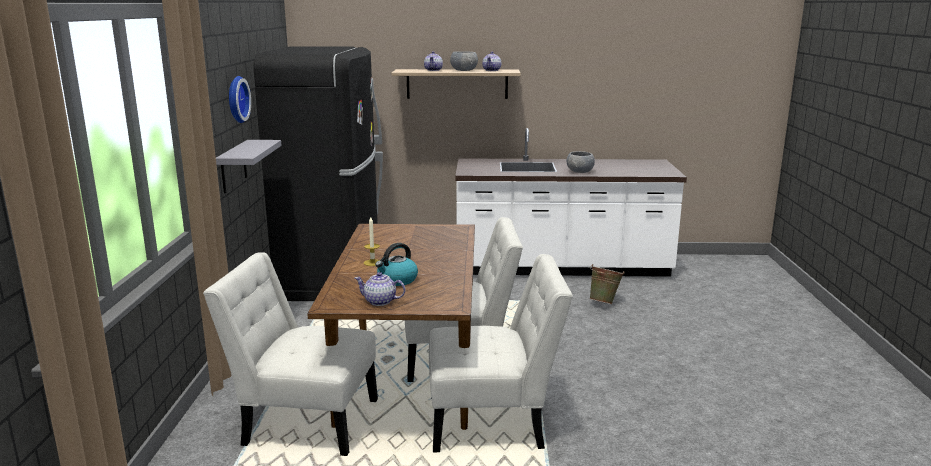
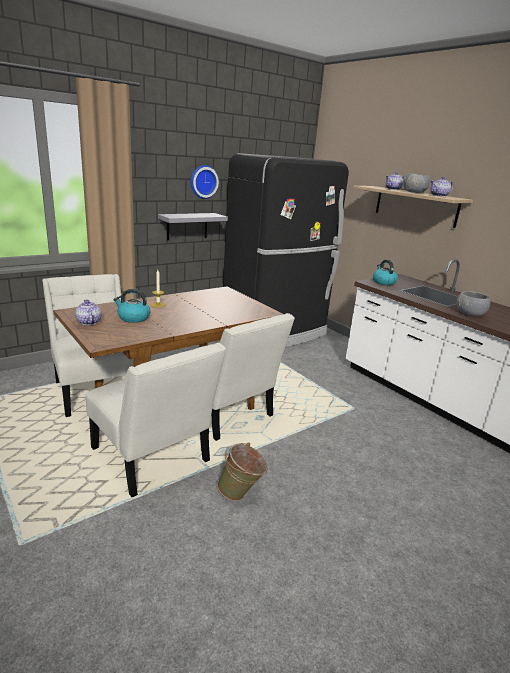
camera: 50 degrees right, 5 degrees up
green bucket [589,264,625,304] -> green bucket moved to [217,442,268,501]
none -> kettle [373,260,398,285]

